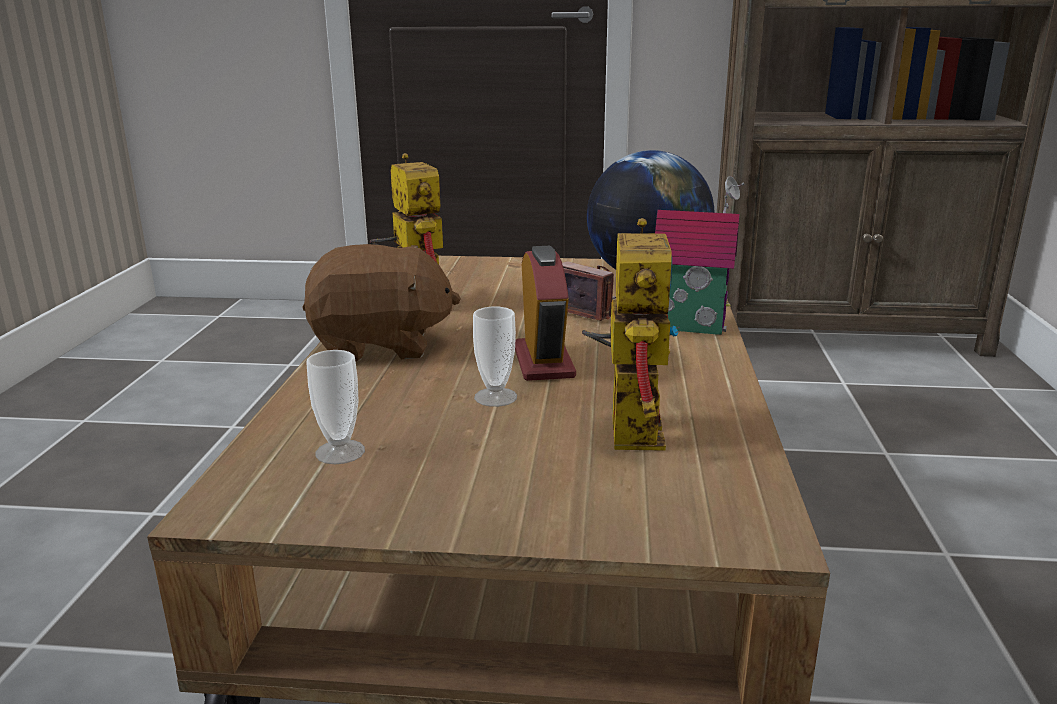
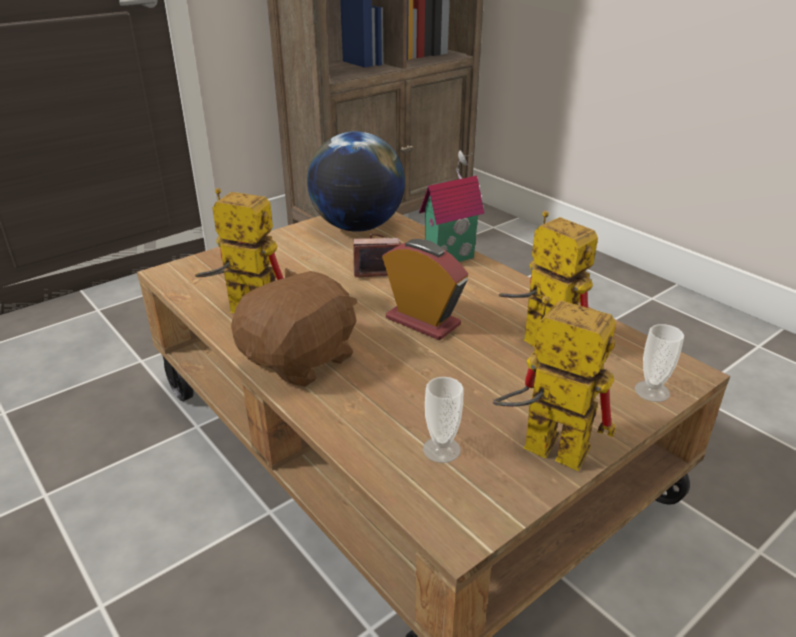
camera: 45 degrees left, 10 degrees up
cup [473,307,517,407] -> cup moved to [635,324,684,402]
none -> toy robot [493,296,616,471]

